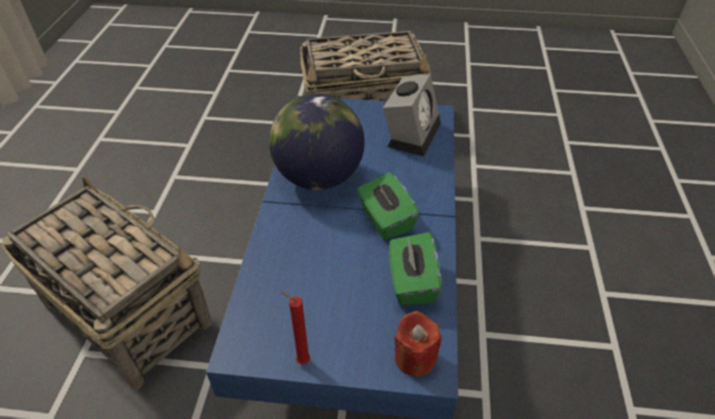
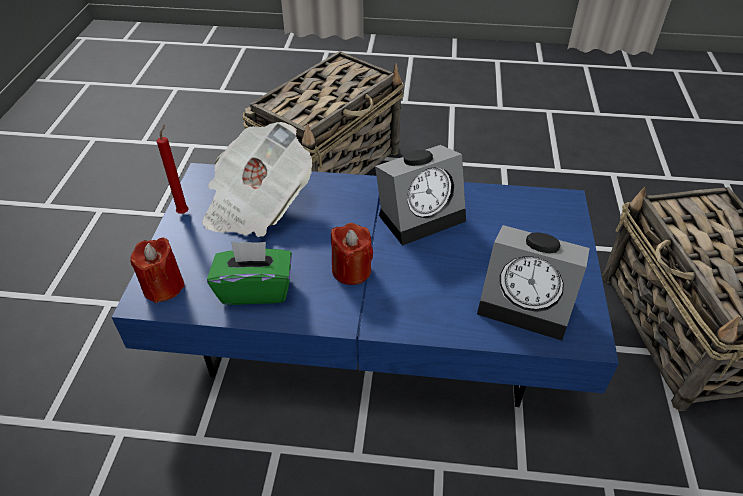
camera: 90 degrees right, 0 degrees up
globe [269,94,365,190] -> alarm clock [375,145,466,246]
green tissue box [357,172,419,240] -> red candle [331,223,373,285]
none -> newspaper [202,122,312,237]

